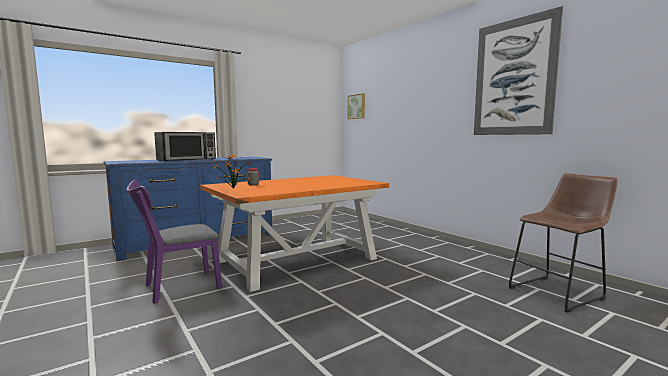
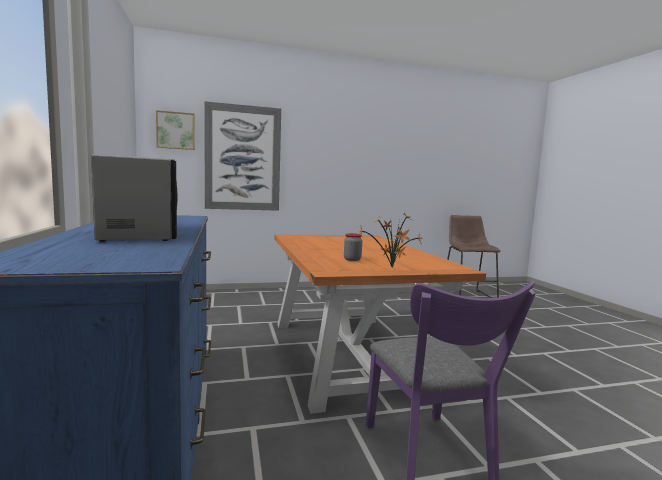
camera: 70 degrees left, 0 degrees up
picture [474,6,563,135] -> picture moved to [205,101,281,211]

